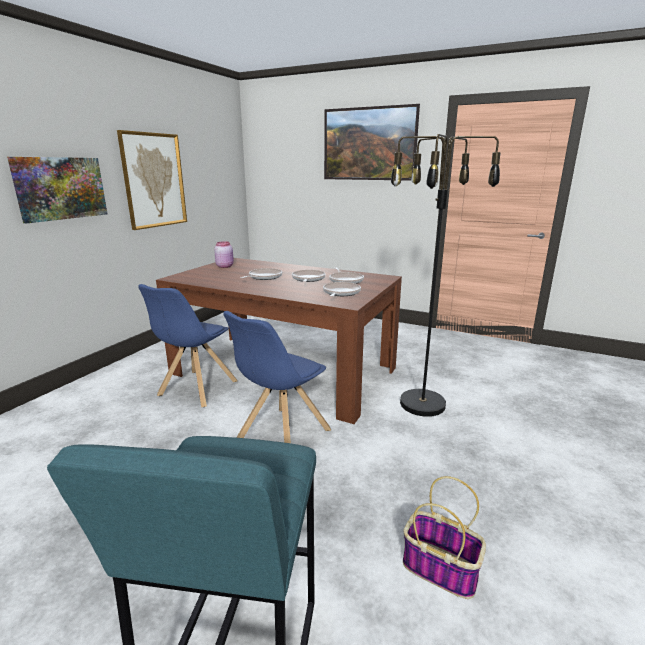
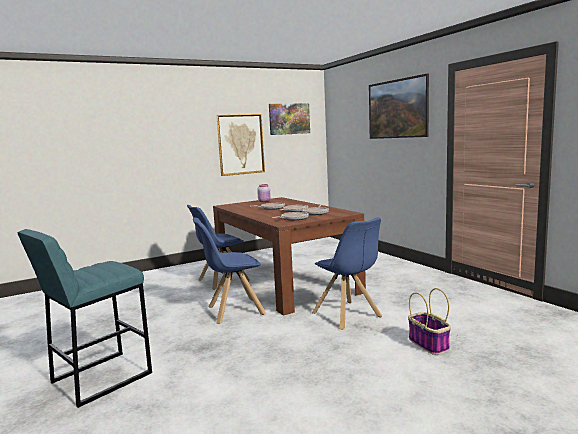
camera: 35 degrees right, 10 degrees down
picture [7,157,107,223] -> picture moved to [269,103,310,135]
floor lamp [391,134,501,417] -> blue chair [312,217,382,330]
basket [403,476,486,599] -> basket moved to [408,288,451,355]

